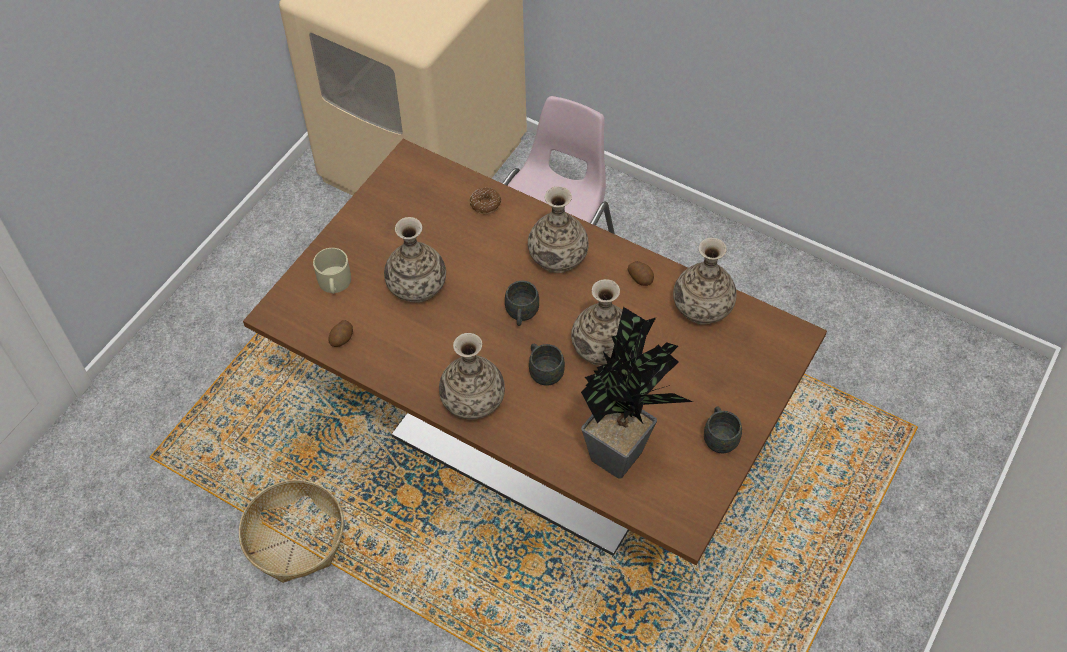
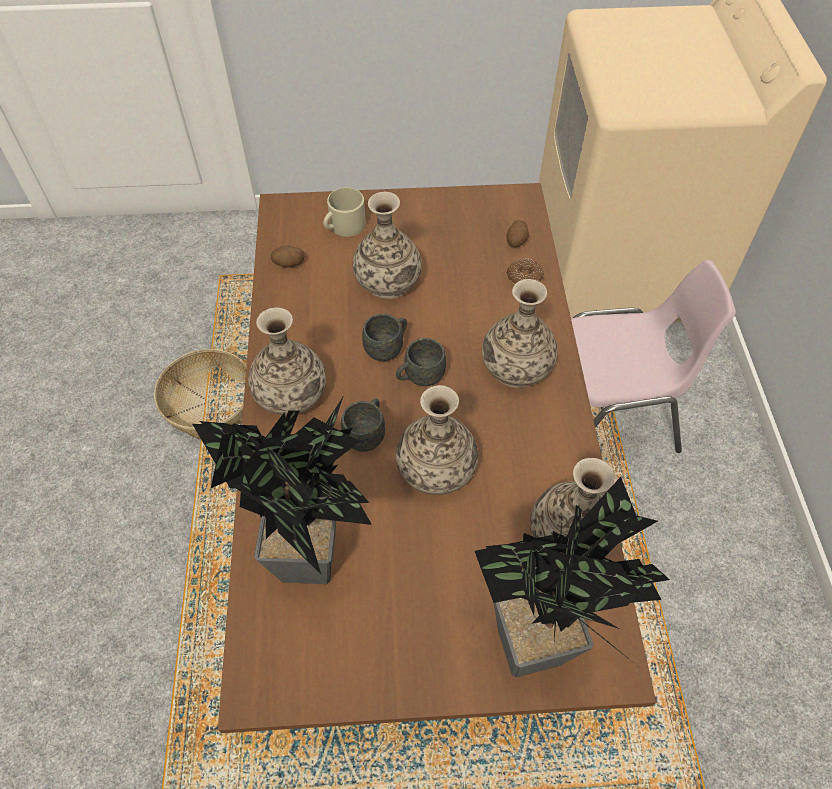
camera: 55 degrees right, 0 degrees up
potato [628,261,654,286] -> potato moved to [506,220,529,247]
grey mug [704,406,742,453] -> grey mug moved to [362,314,407,361]
none -> potted plant [475,477,670,677]

